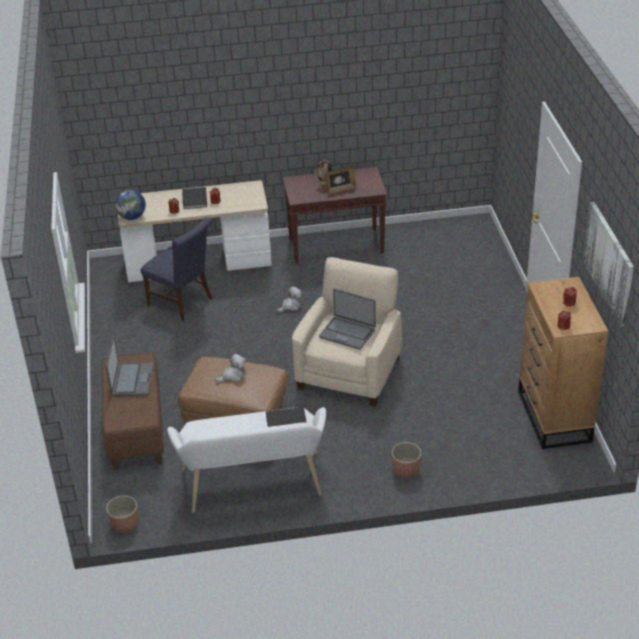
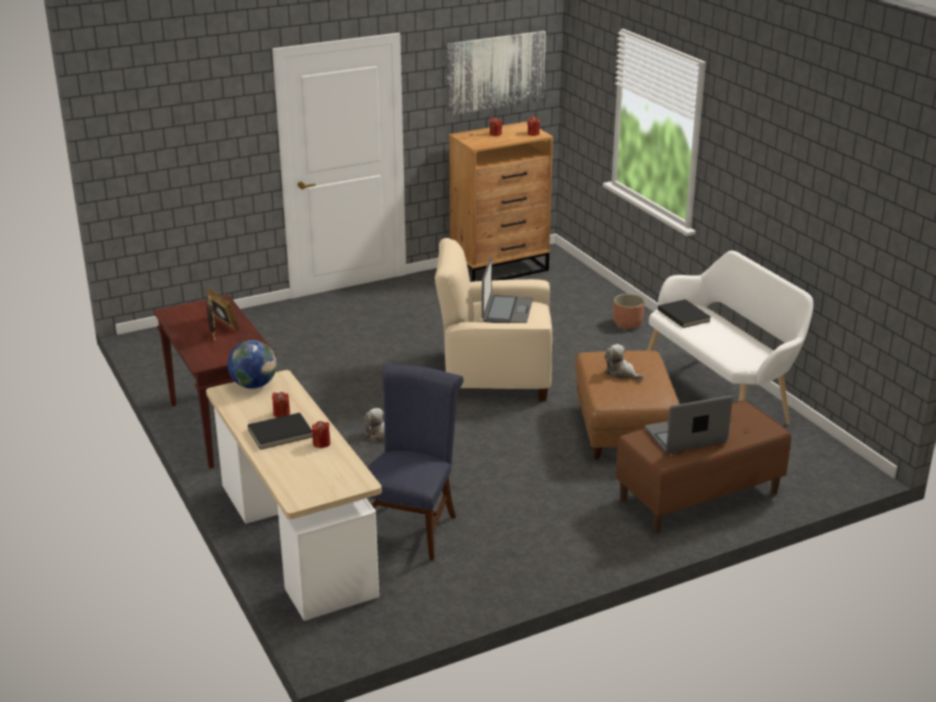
camera: 110 degrees left, 10 degrees down
planter [106,495,139,533] -> none
globe [115,190,146,220] -> globe moved to [228,340,277,389]

